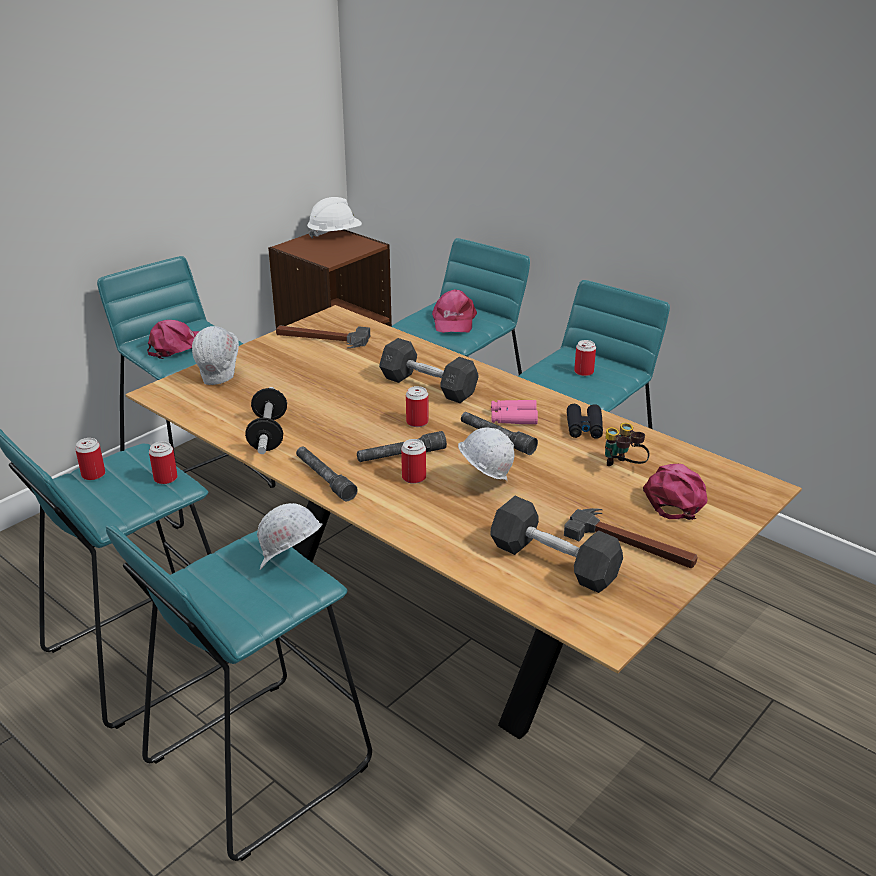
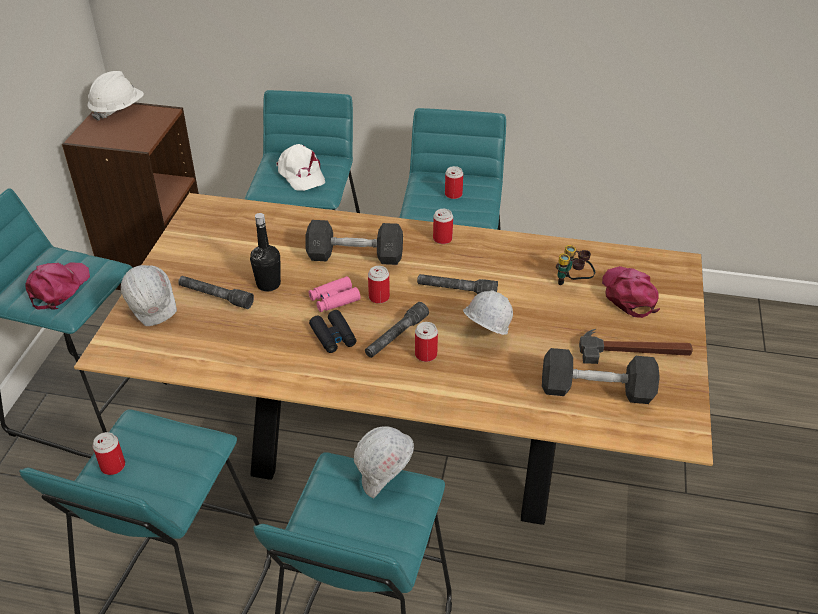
camera: 30 degrees left, 10 degrees up
can [149,441,178,484] -> can moved to [433,209,453,244]
dumbbell [245,387,287,454] -> none
hammer [276,325,370,348] -> none
grey flashlight [296,446,358,501] -> grey flashlight moved to [178,276,254,309]
pink cap [432,289,477,333] -> white cap [276,144,325,191]
pink binoculars [491,400,538,424] -> pink binoculars moved to [309,276,361,312]
black binoculars [567,404,603,439] -> black binoculars moved to [309,310,357,353]
none -> black bottle [250,213,281,291]

